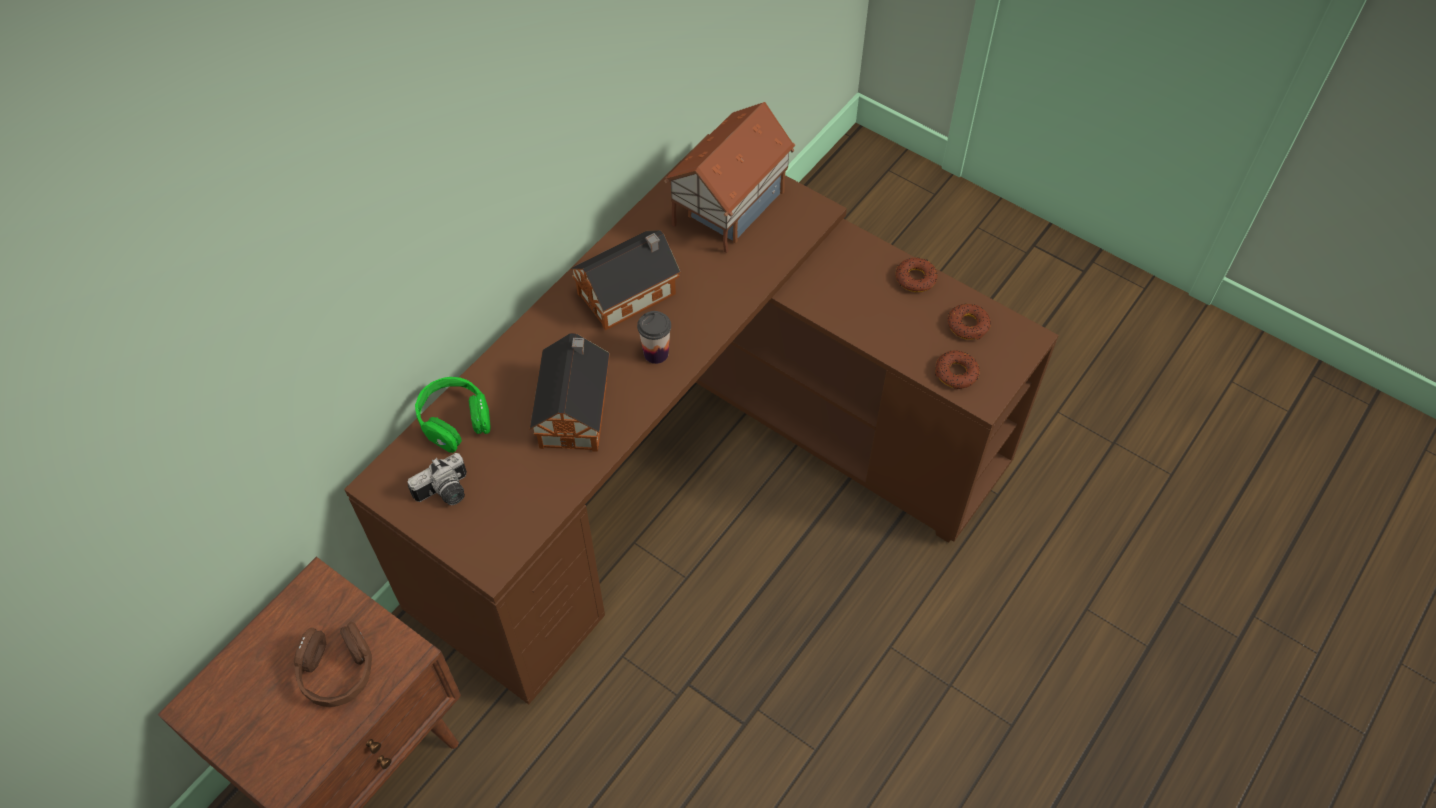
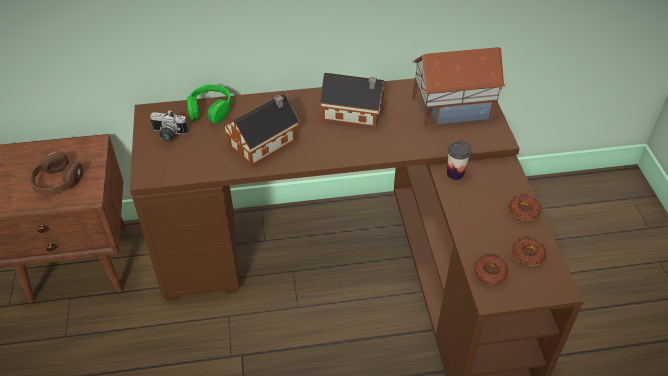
camera: 45 degrees right, 10 degrees down
cup [637,311,671,364] -> cup moved to [447,142,471,180]

